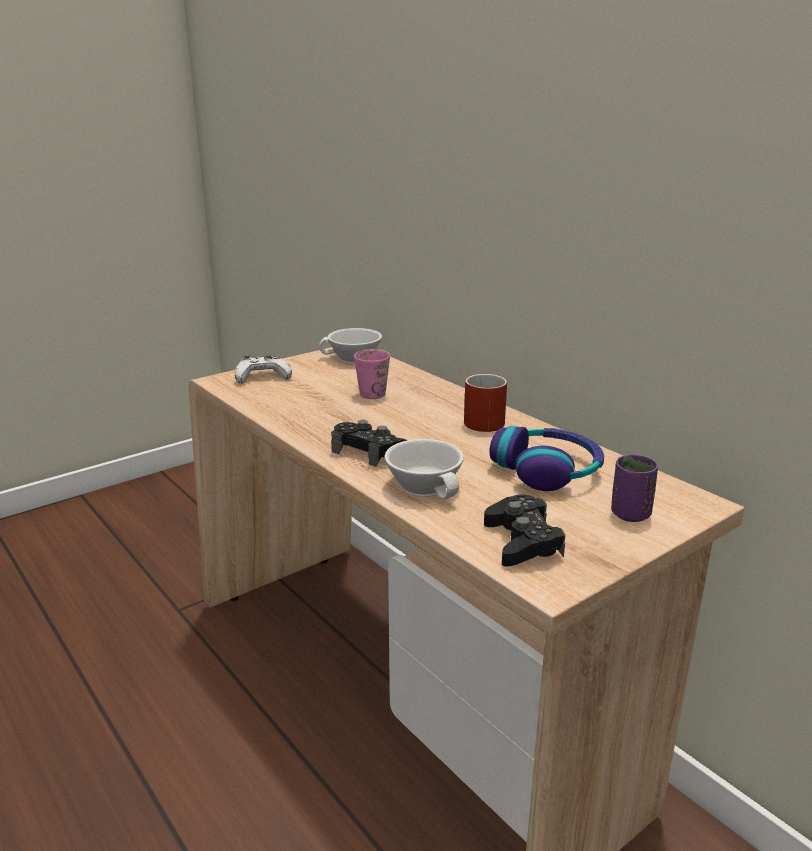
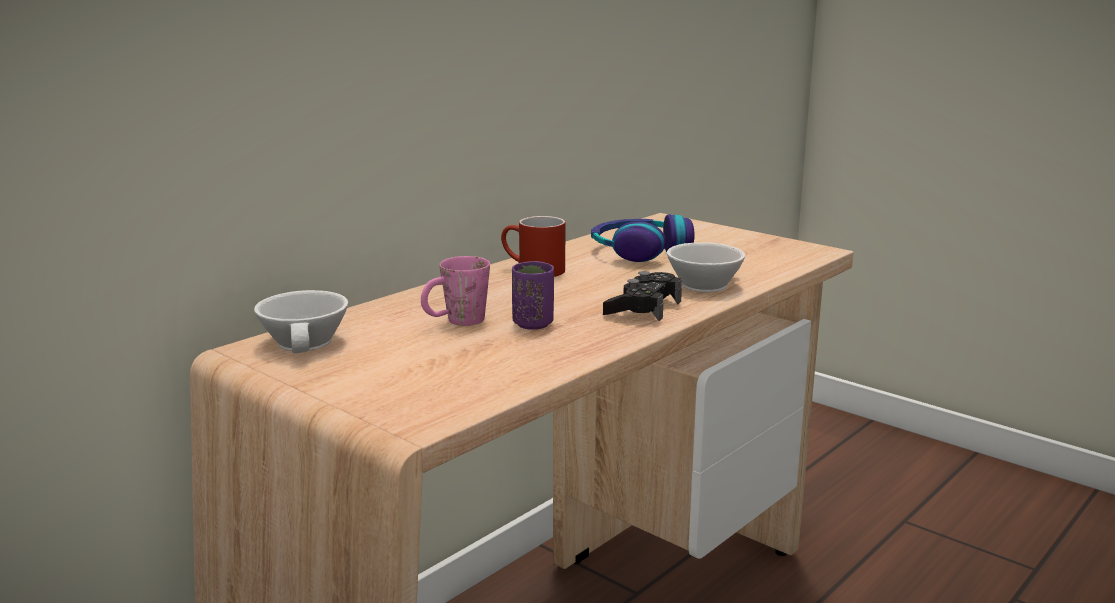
camera: 100 degrees left, 5 degrees down
white game controller [235,355,292,384] -> none
black game controller [484,494,565,566] -> none
purple cup [611,455,658,522] -> purple cup moved to [512,261,554,330]

